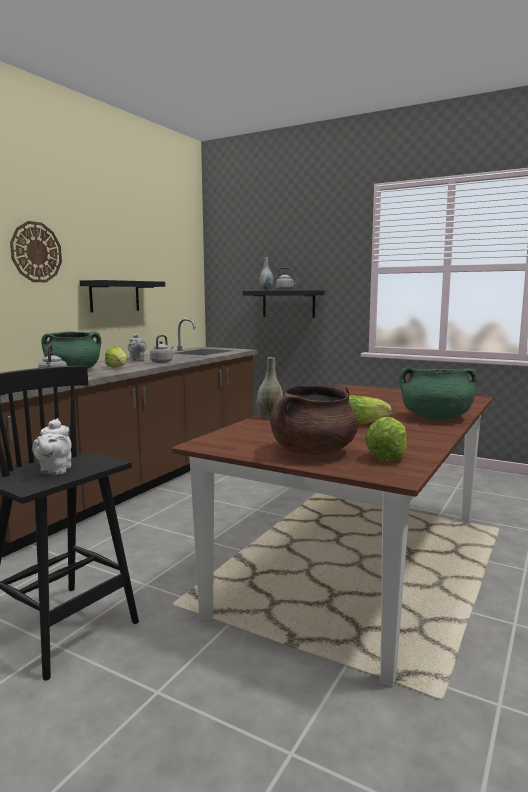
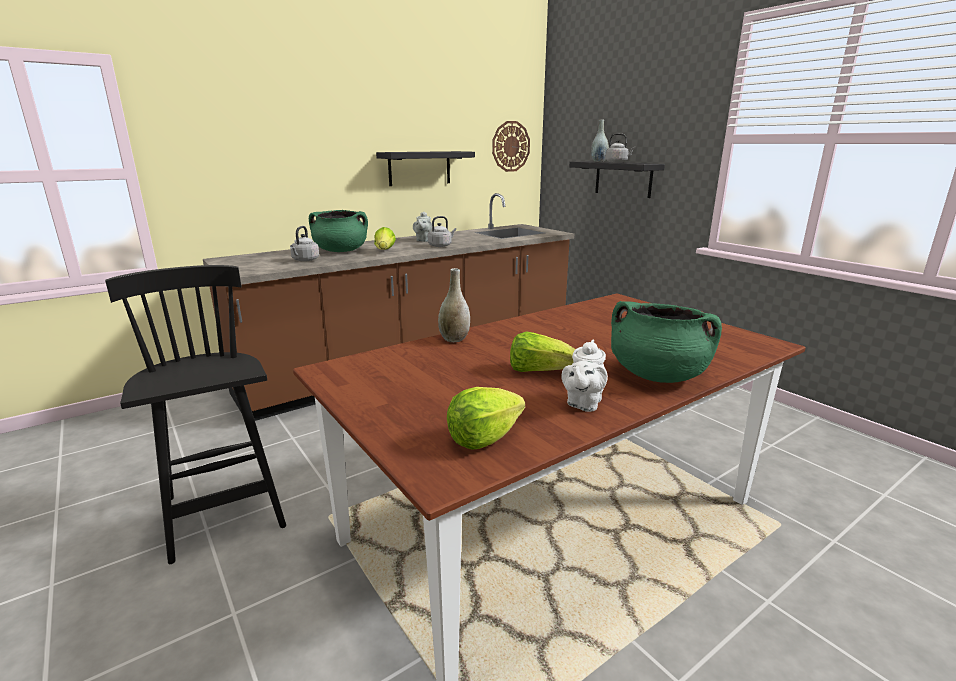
camera: 25 degrees right, 10 degrees up
wall clock [10,221,62,282] -> wall clock moved to [492,121,530,172]
white teapot [32,418,72,475] -> white teapot moved to [561,340,608,412]
brown cooking pot [270,384,358,455] -> none

